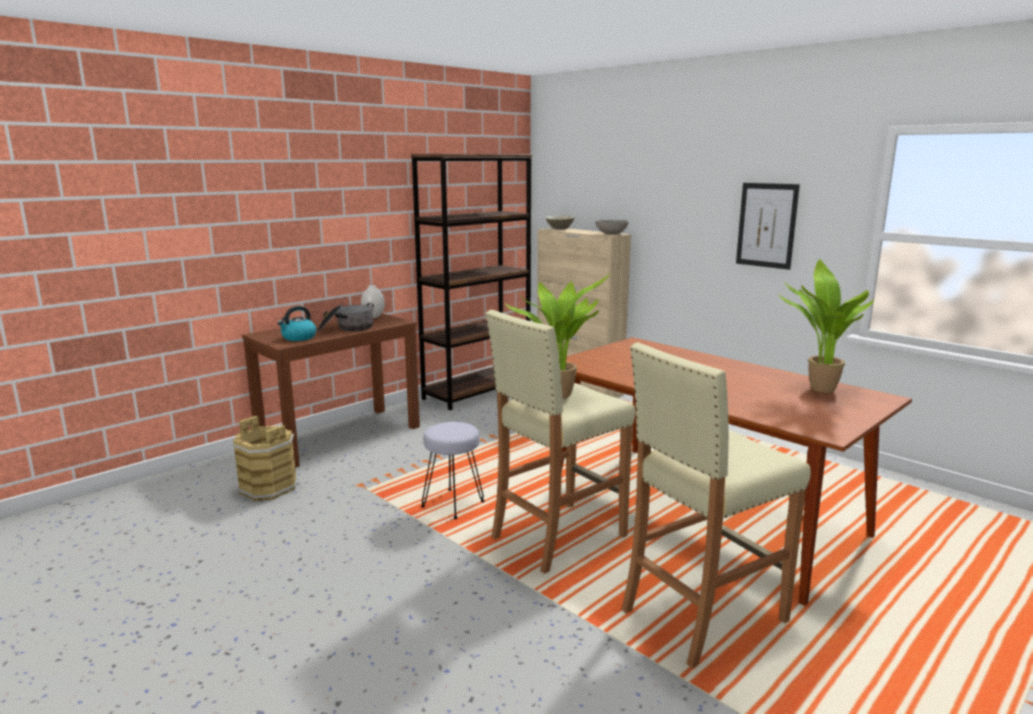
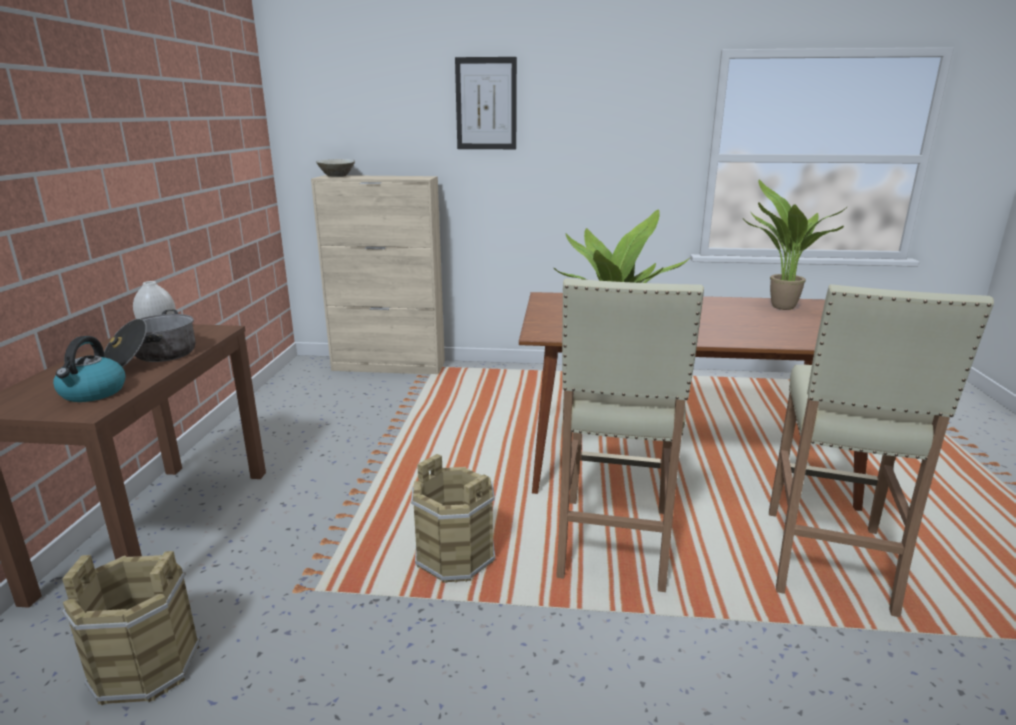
camera: 40 degrees left, 5 degrees up
brown bookcase [411,154,532,410] -> none
grey stool [421,422,484,519] -> brown bucket [411,454,495,583]
grey bowl [595,220,629,234] -> none
picture [736,183,800,270] -> picture moved to [455,57,517,149]

